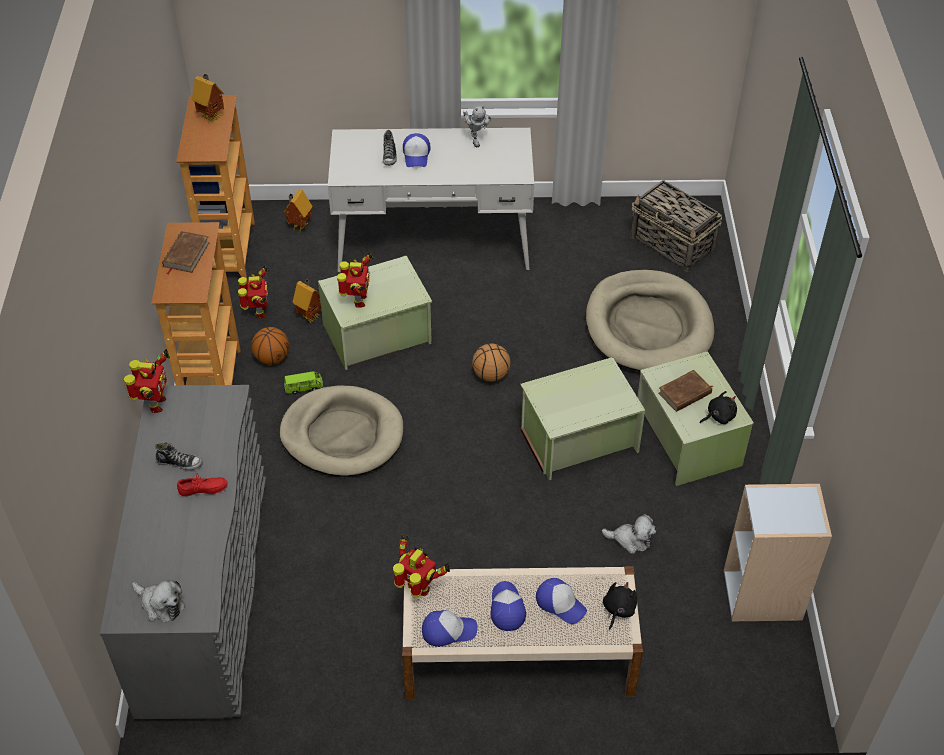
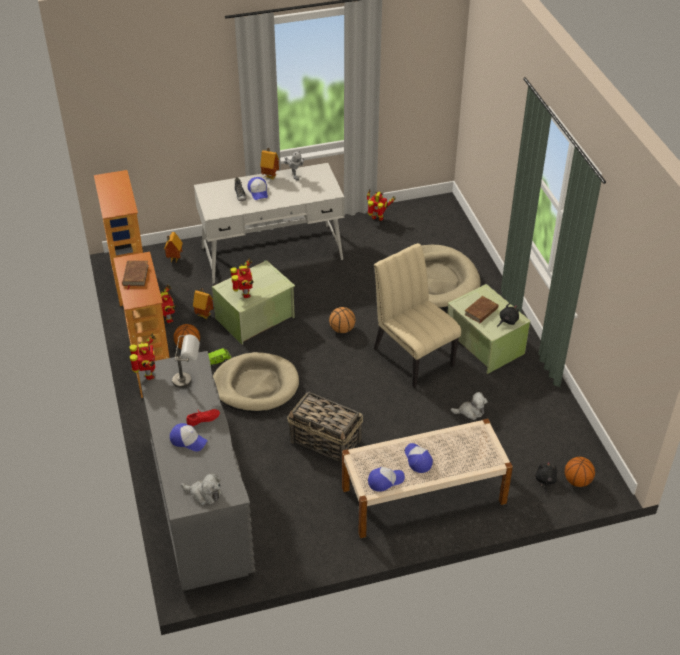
camera: 15 degrees left, 5 degrees down
shoe [155,442,203,471] -> none
toy house [192,74,224,122] -> toy house moved to [260,148,279,180]
toy robot [393,535,450,598] -> toy robot moved to [367,190,396,221]
green storage box [520,357,645,480] -> beige chair [374,243,461,388]
cap [536,578,587,624] -> cap moved to [170,423,207,452]
black plush toy [603,582,637,630] -> black plush toy moved to [535,462,557,493]
basket [630,180,722,272] -> basket moved to [287,392,363,465]
bookcase [723,484,832,621] -> none
none -> grey table lamp [172,335,200,388]
none -> basketball [565,457,595,487]

